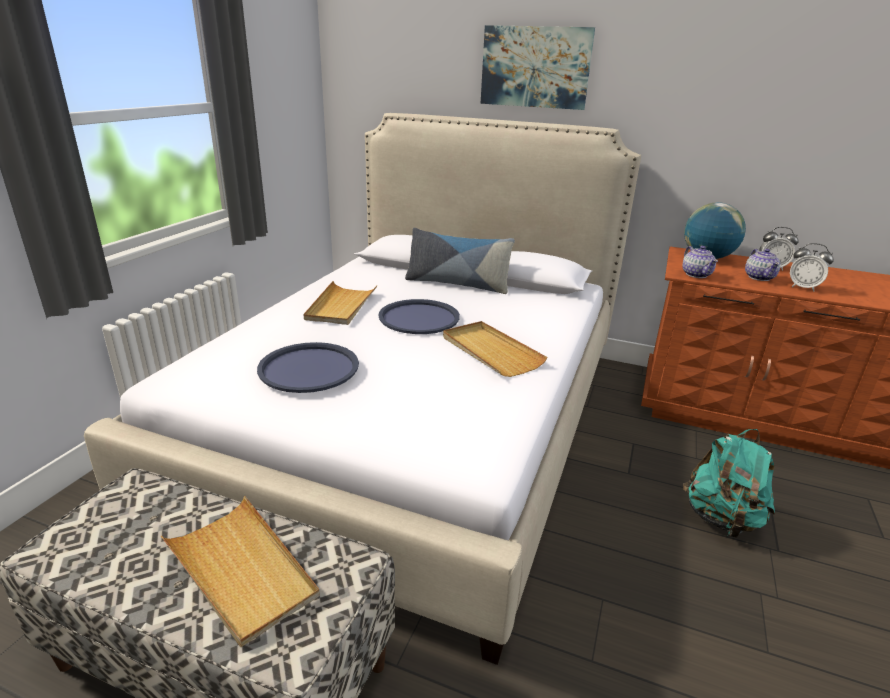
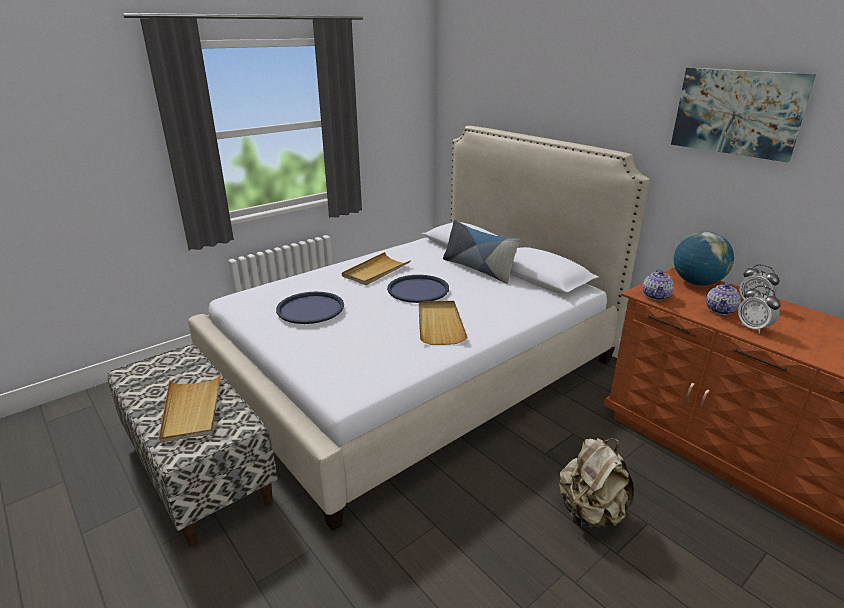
camera: 30 degrees right, 0 degrees up
picture [480,25,595,110] -> picture moved to [671,68,816,162]
turquoise backpack [683,429,775,538] -> beige backpack [559,438,634,528]

